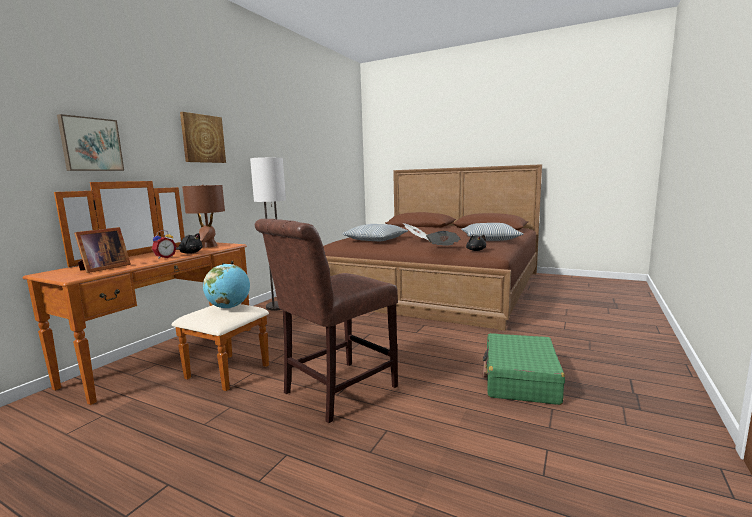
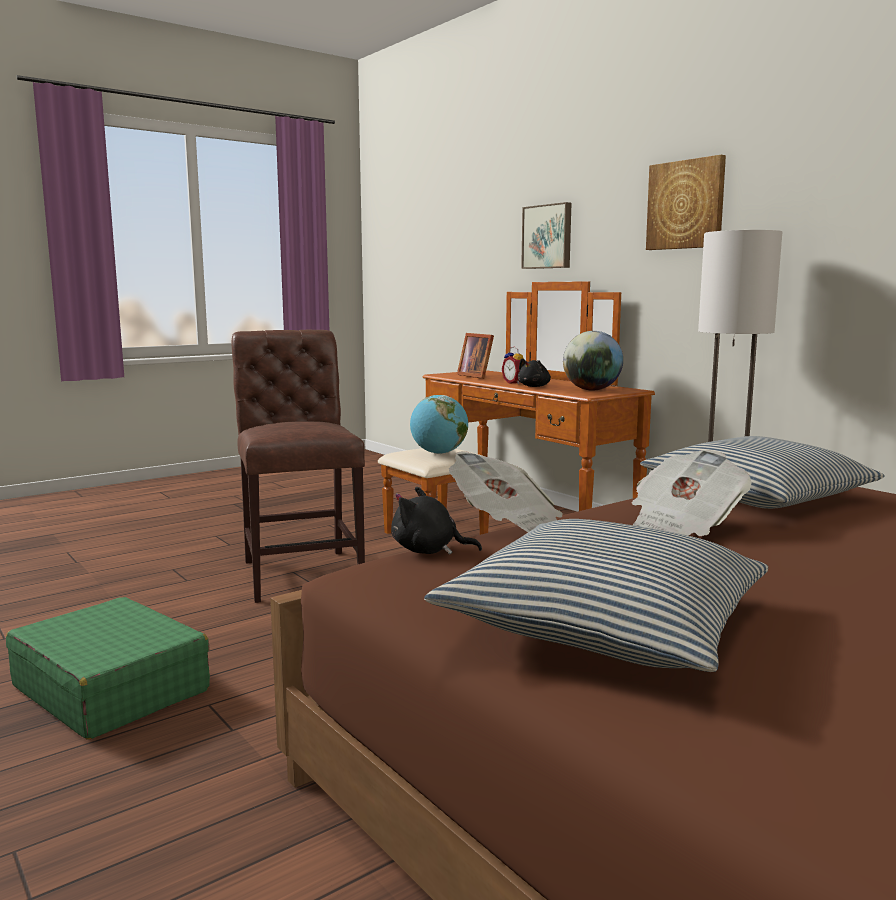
camera: 115 degrees right, 0 degrees up
brown table lamp [182,185,225,248] -> globe [563,331,623,391]

